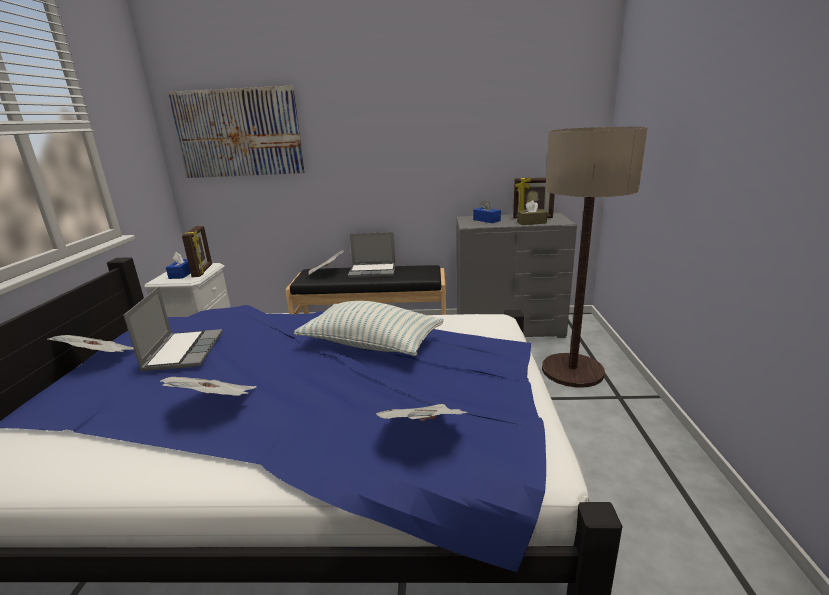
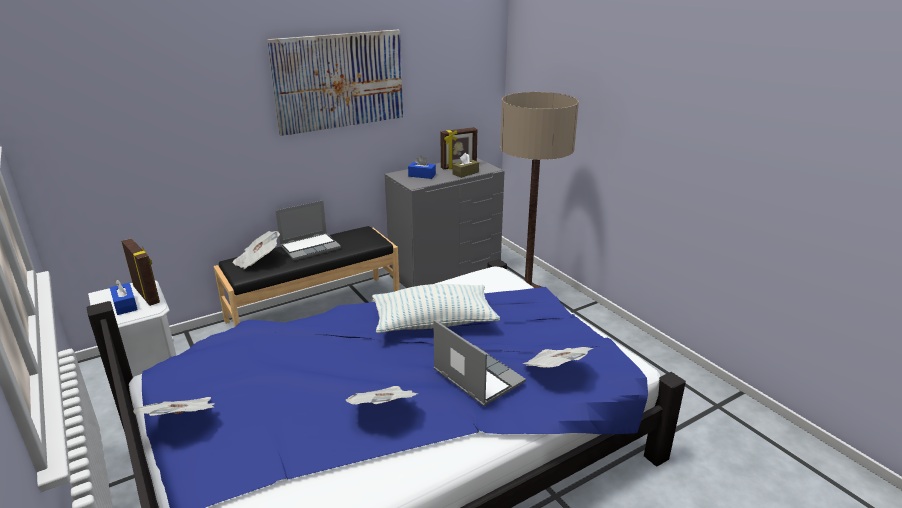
camera: 35 degrees left, 5 degrees up
laptop [123,287,223,371] -> laptop moved to [433,319,526,406]
picture [168,86,305,178] -> picture moved to [267,30,403,136]

